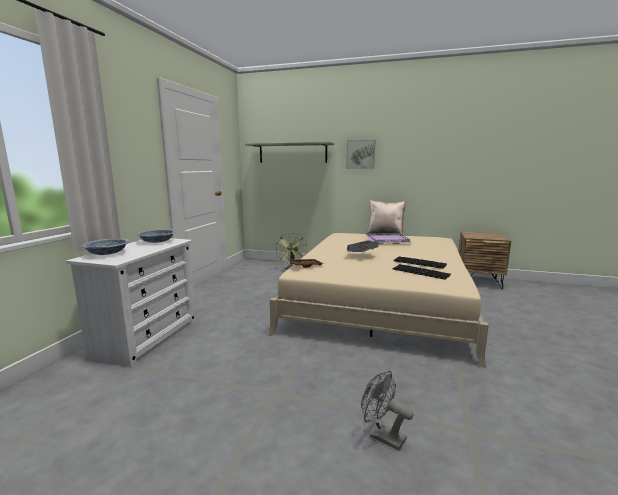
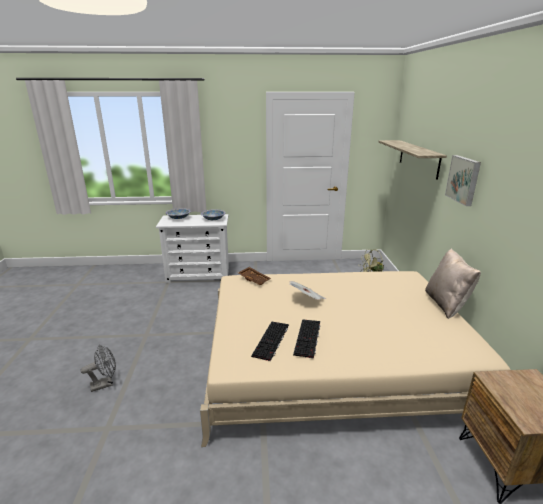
camera: 70 degrees right, 10 degrees up
grey fan [361,371,413,451] -> grey fan turned 45 degrees clockwise [80,345,116,392]
purple tray [366,233,413,244] -> none

